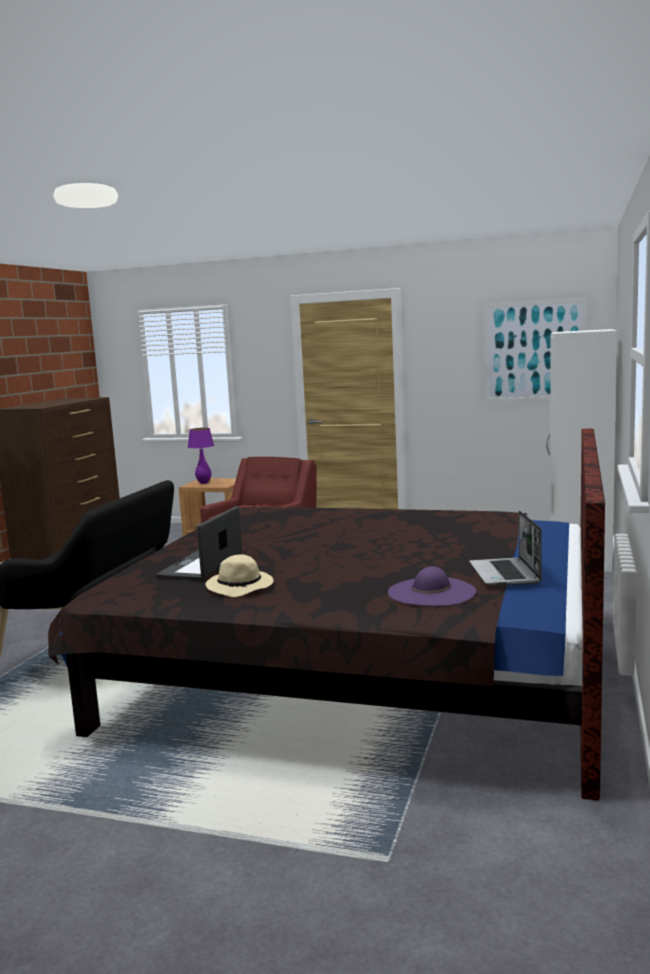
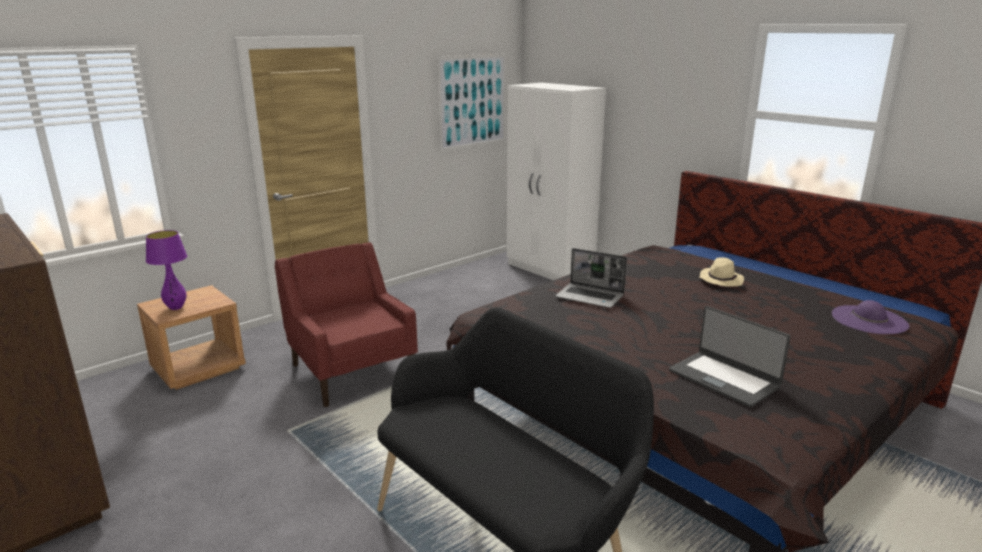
camera: 60 degrees left, 10 degrees up
beige hat [205,554,274,597] -> beige hat moved to [700,257,744,287]
laptop [469,511,542,586] -> laptop moved to [555,248,627,308]

